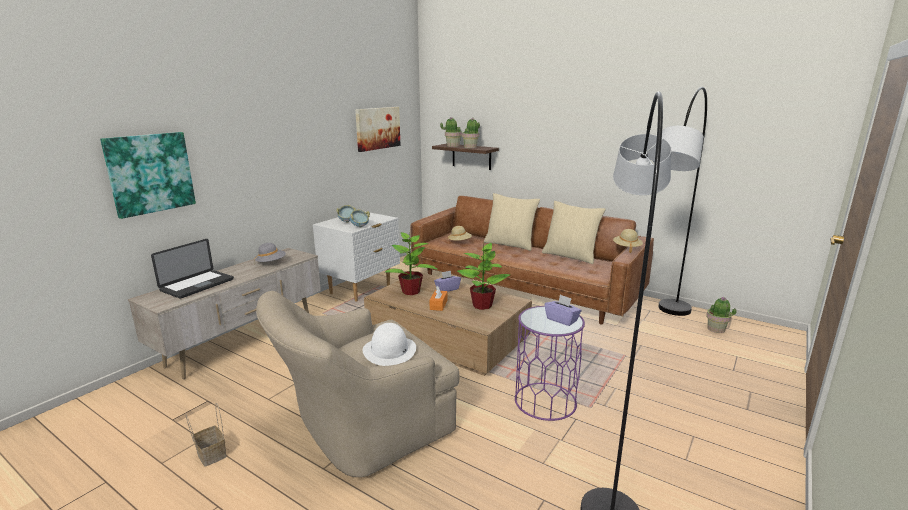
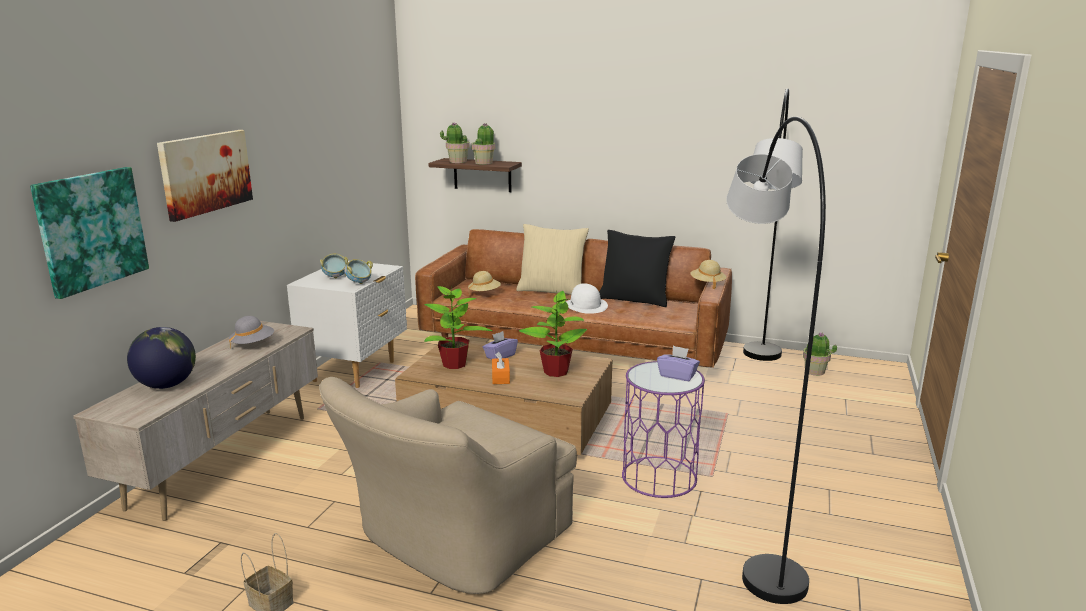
camera: 15 degrees left, 0 degrees up
laptop [151,239,234,299] -> globe [127,327,196,389]
picture [355,107,401,152] -> picture moved to [157,130,253,222]
white hat [363,323,416,366] -> white hat moved to [566,284,608,314]
beige pillow [542,201,605,264] -> black pillow [599,230,676,307]

